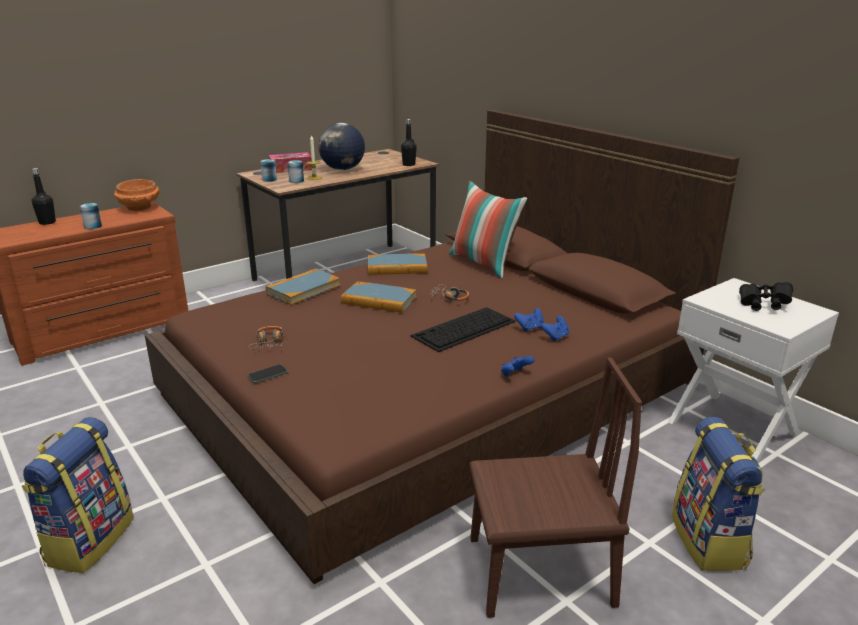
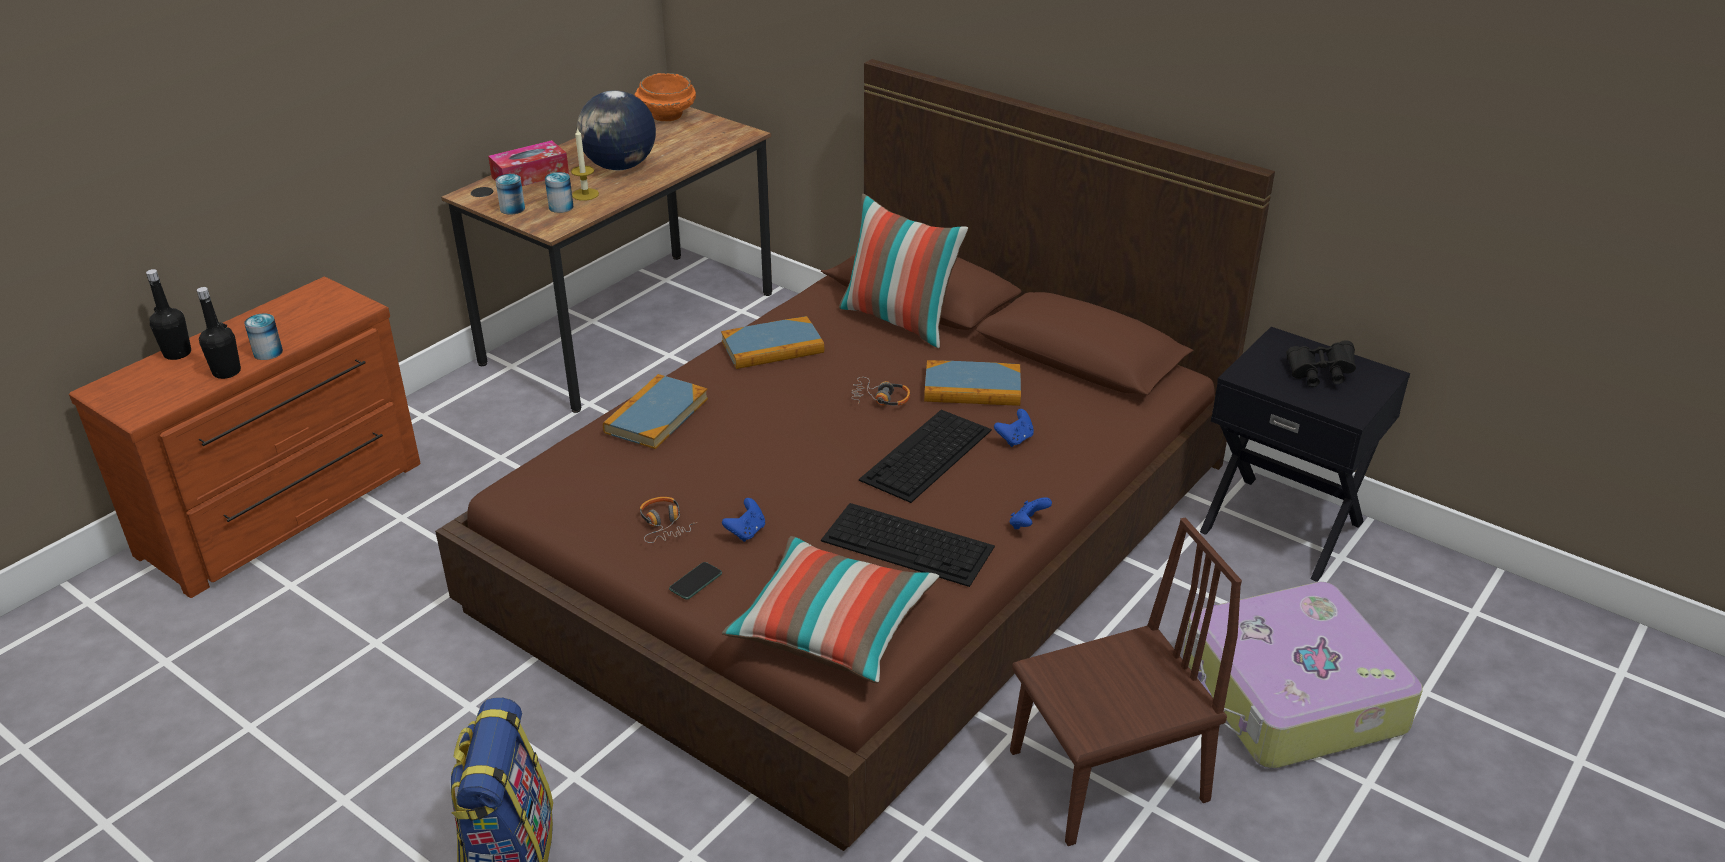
camera: 15 degrees left, 10 degrees up
orange bowl [114,179,160,211] -> orange bowl moved to [634,73,696,121]
book [341,281,417,313] -> book moved to [924,360,1021,406]
black bottle [401,119,417,166] -> black bottle moved to [197,287,241,379]
blue game controller [541,316,569,342] -> blue game controller moved to [722,498,765,542]
white nightstand [668,278,839,462] -> black nightstand [1200,327,1410,582]
backpack [672,417,765,571] -> suitcase [1183,582,1423,769]
none -> pillow [722,536,939,683]
none -> keyboard [821,503,995,587]

